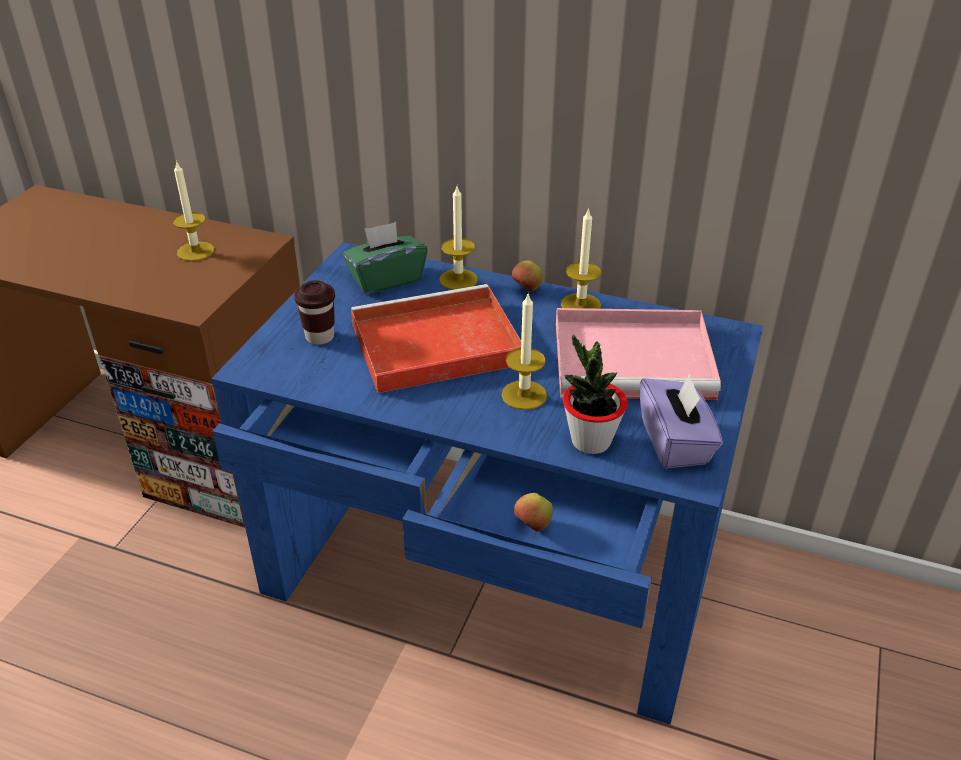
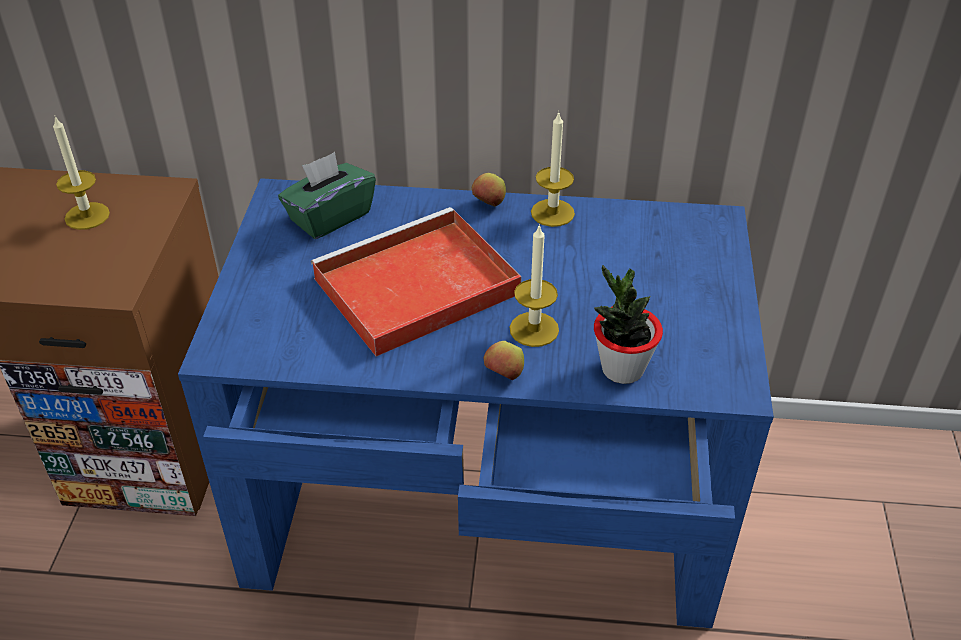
camera: 15 degrees left, 5 degrees up
brown cup [294,280,335,345] -> none
candle [439,186,478,290] -> none
apple [514,493,553,532] -> apple moved to [483,341,524,381]
pink tray [556,308,721,400] -> none
purple tissue box [640,374,723,469] -> none

